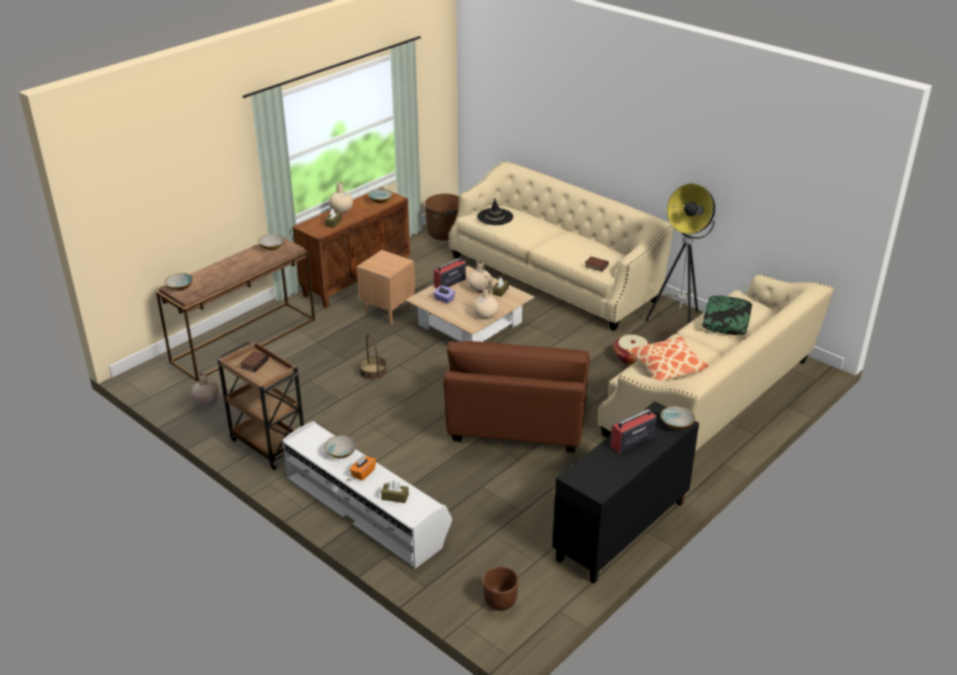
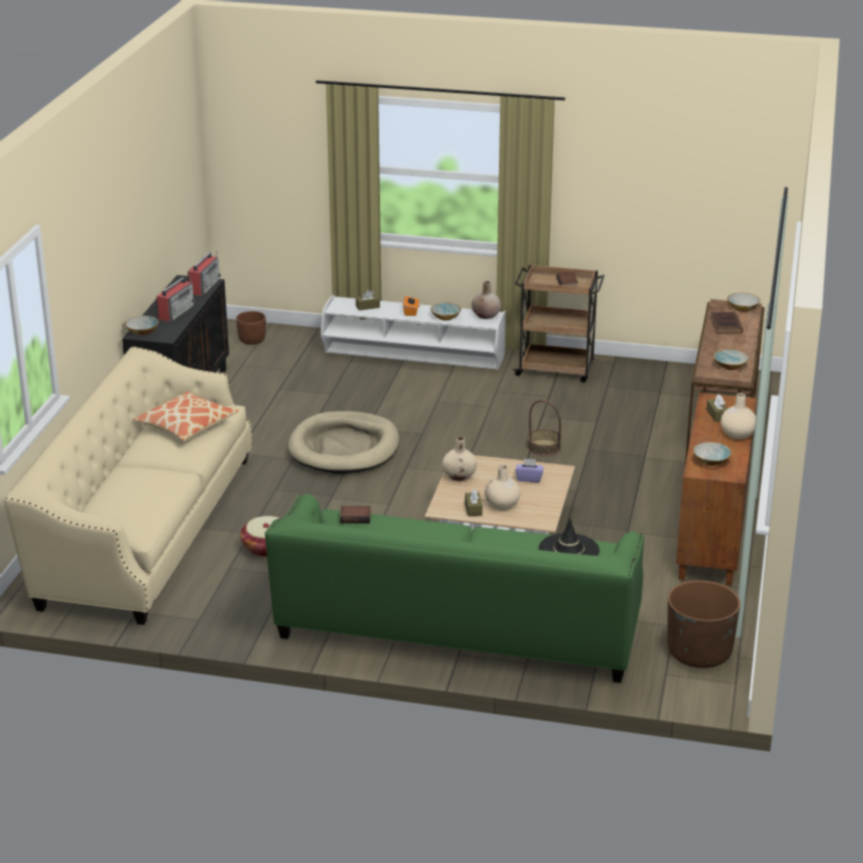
camera: 150 degrees right, 5 degrees down
beige vase [191,373,219,407] -> beige vase moved to [471,281,501,319]
brown side table [357,250,415,324] -> none
radio [434,258,466,288] -> radio moved to [188,251,221,296]
brown armchair [444,341,590,453] -> beige dog bed [288,411,399,474]
beige sofa [449,161,674,331] -> green sofa [265,494,644,683]
floor lamp [645,184,715,324] -> none
pillow [702,295,752,335] -> none
none -> brown book [710,312,743,334]

